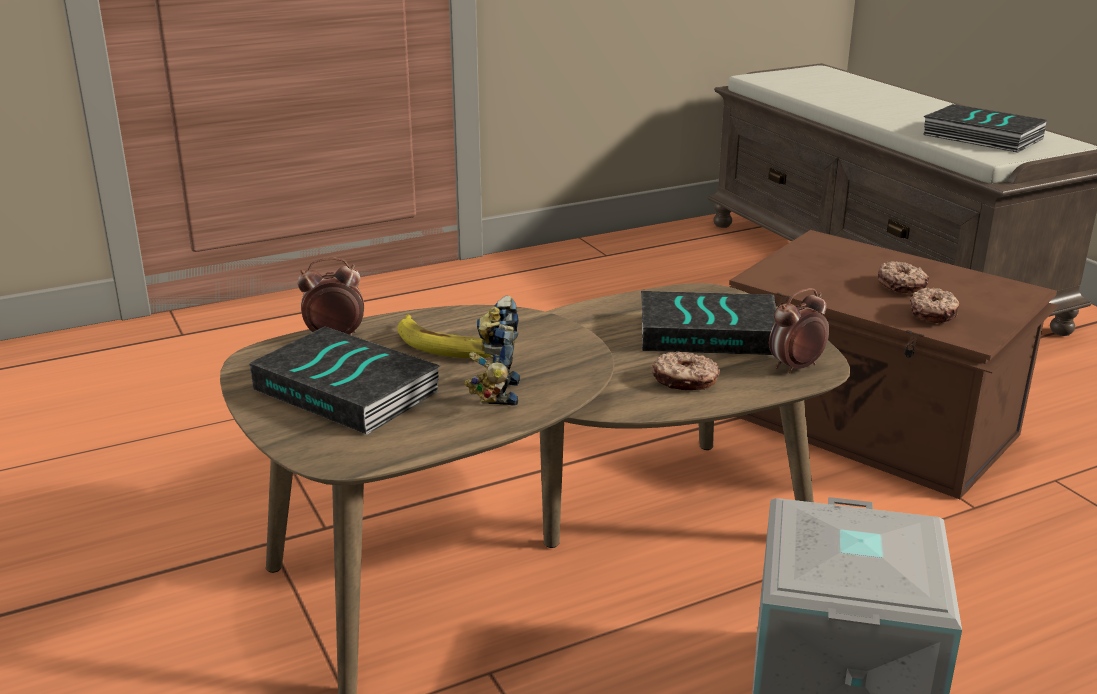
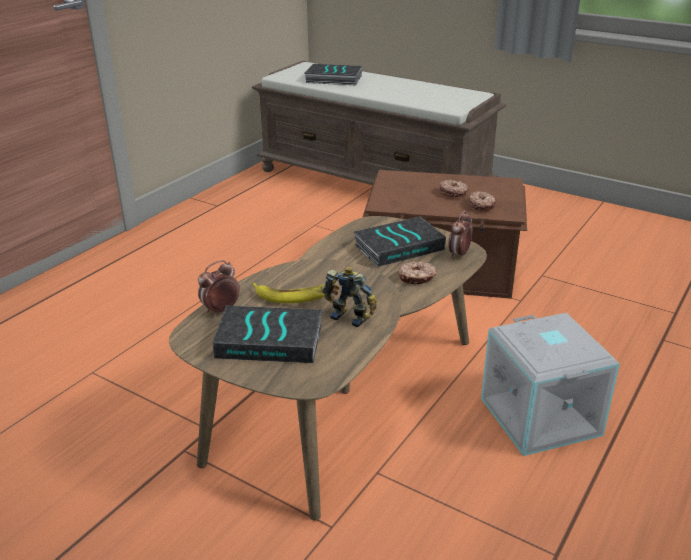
camera: 30 degrees left, 5 degrees up
toy robot [464,296,520,406] -> toy robot turned 150 degrees clockwise [320,267,377,327]
book [923,104,1047,153] -> book moved to [305,64,362,85]

